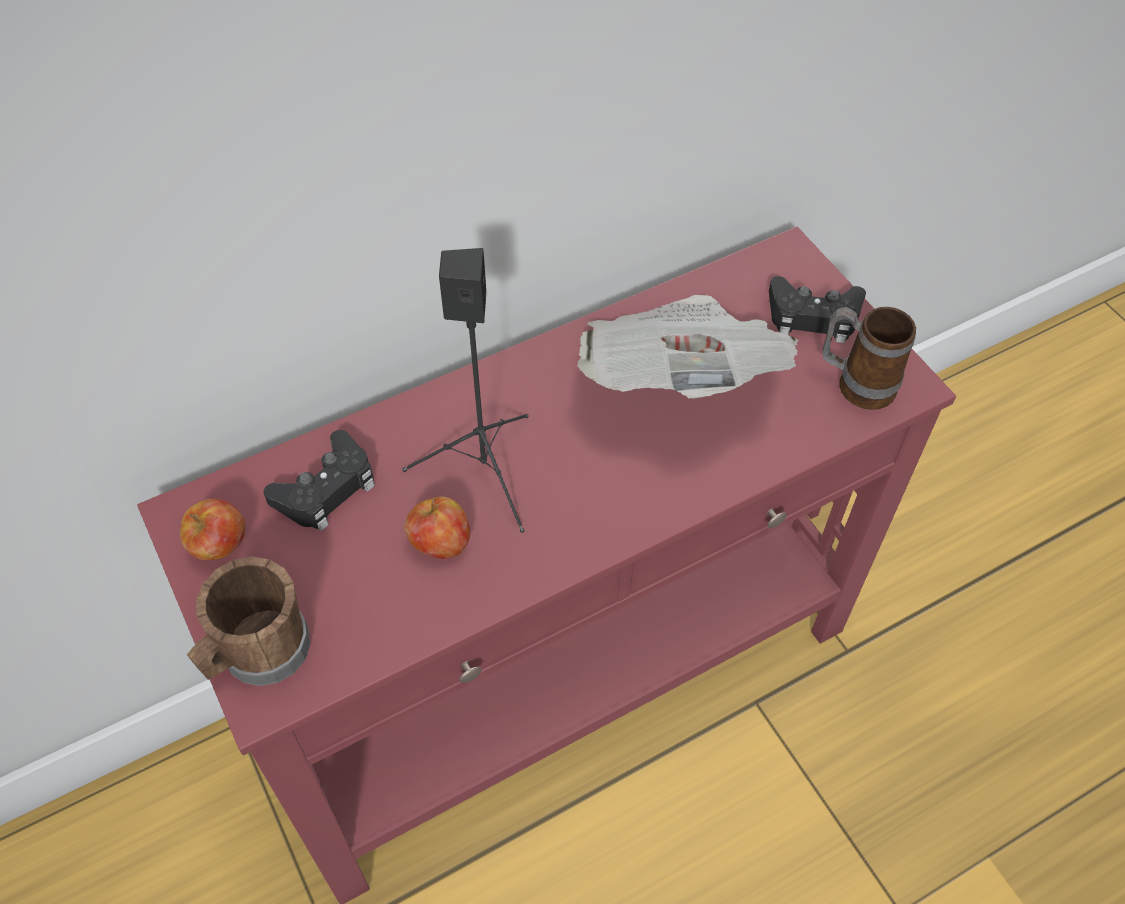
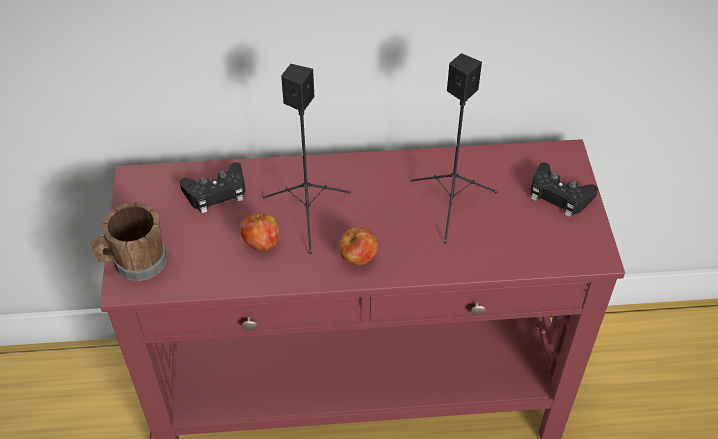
camera: 25 degrees right, 5 degrees down
apple [180,499,245,560] -> apple moved to [339,228,378,265]
newspaper [577,295,798,399] -> black speaker [411,53,497,244]
mug [823,307,916,410] -> none

